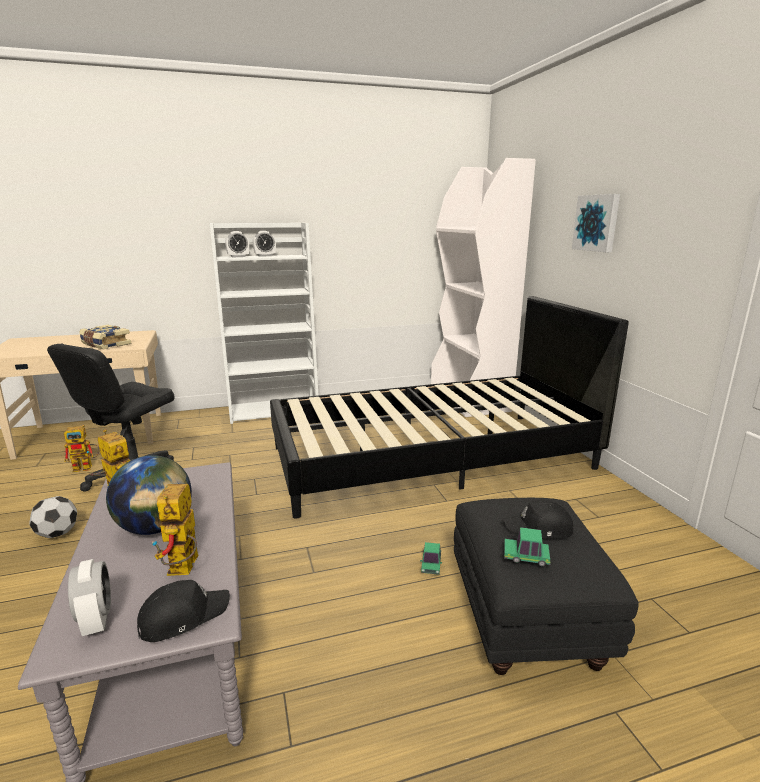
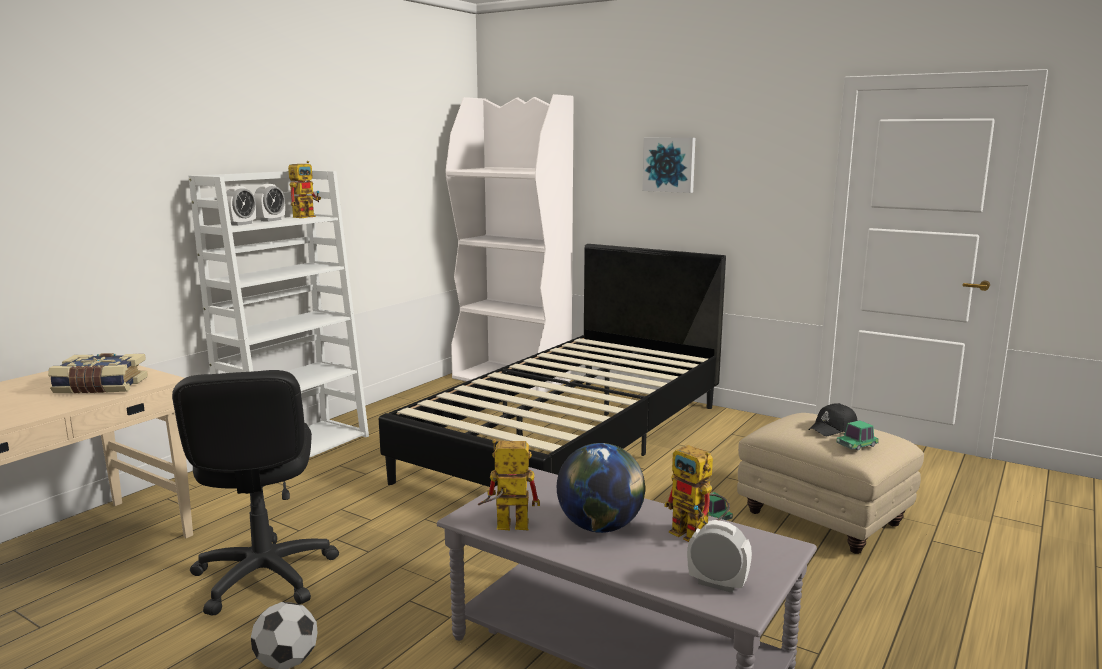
camera: 40 degrees left, 5 degrees down
toy robot [64,425,100,472] -> toy robot moved to [288,161,321,218]
black cap [137,580,230,642] -> none
black ottoman [454,498,639,675] -> beige ottoman [737,413,924,554]

